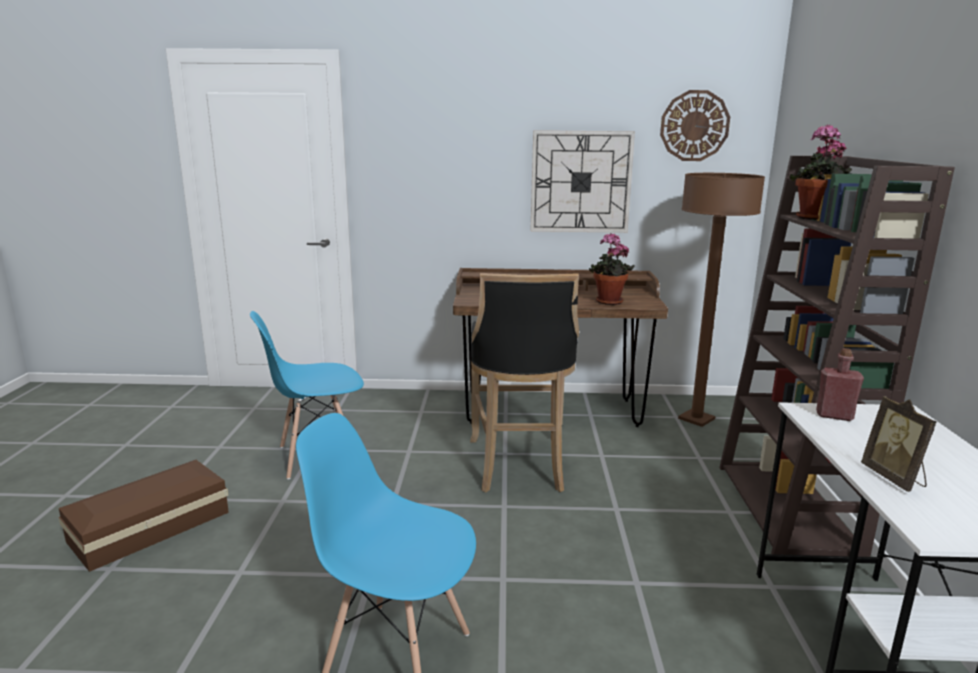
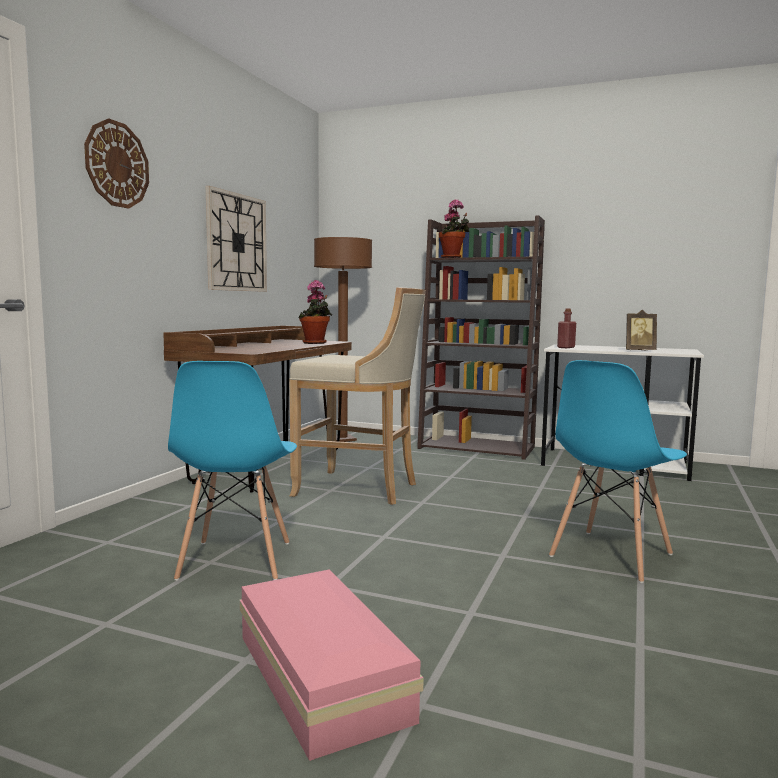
camera: 70 degrees left, 10 degrees down
brown storage box [58,460,229,572] -> pink storage box [239,569,424,761]
black stool [470,273,579,492] -> beige stool [289,287,426,505]
wall clock [660,90,730,161] -> wall clock moved to [84,118,149,209]

